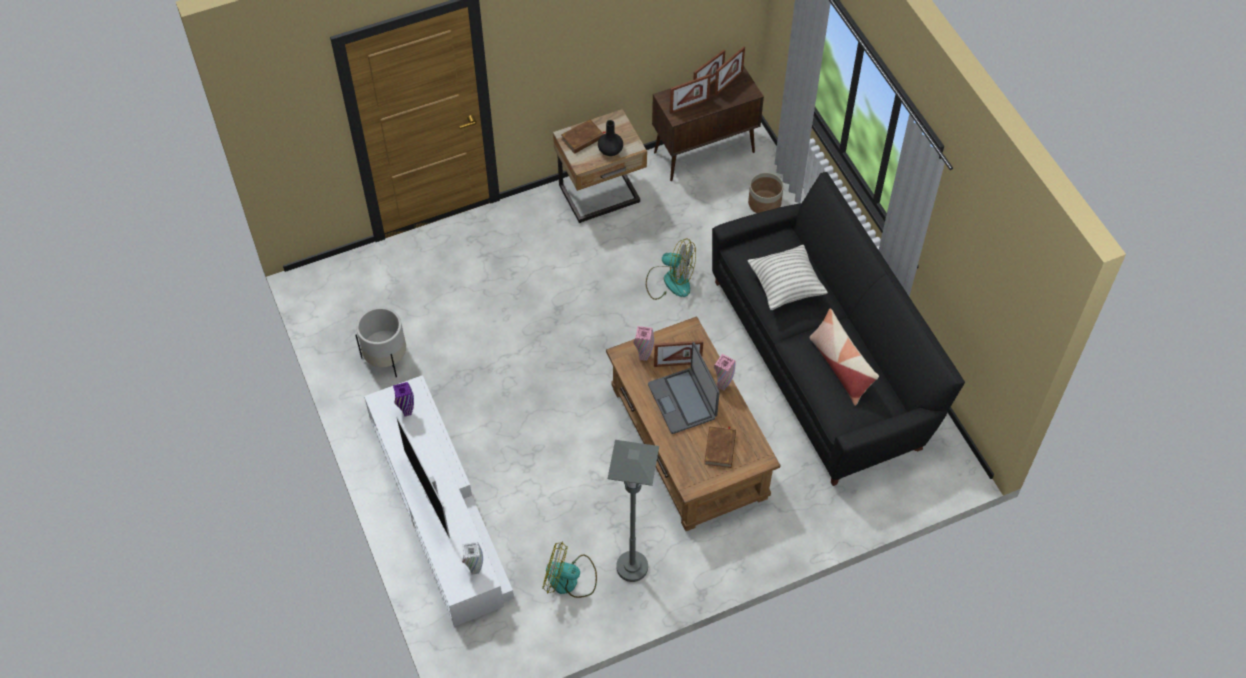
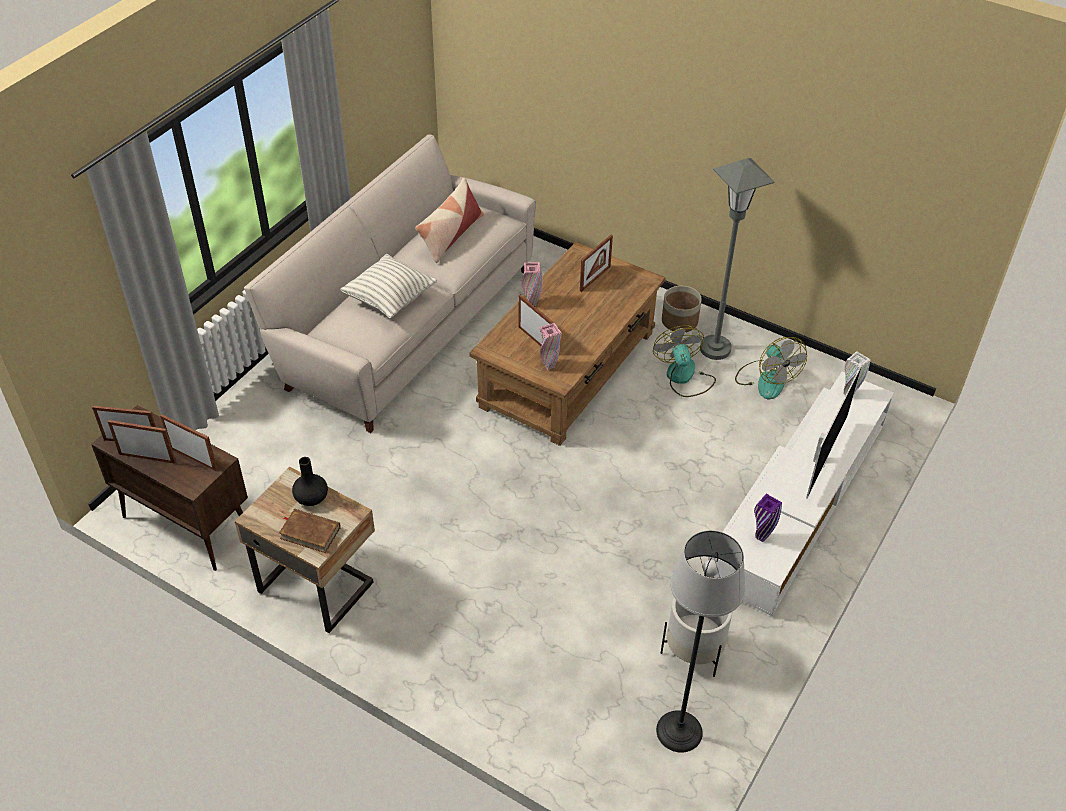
camera: 125 degrees left, 10 degrees down
fan [646,238,696,300] -> fan moved to [653,325,716,397]
laptop [648,342,720,434] -> none
brown book [704,426,736,468] -> picture frame [580,235,613,292]
black sofa [712,172,965,486] -> beige sofa [244,135,536,433]
planter [748,172,784,213] -> planter moved to [662,286,702,332]
none -> floor lamp [656,530,745,753]

